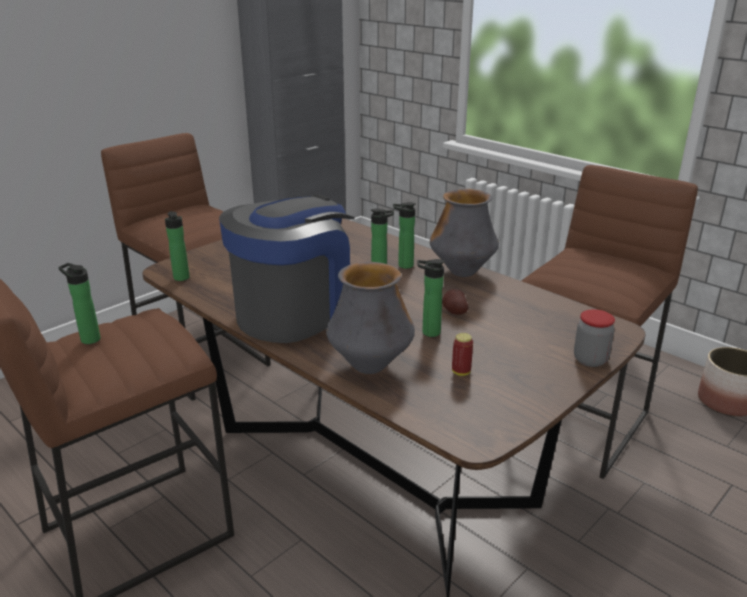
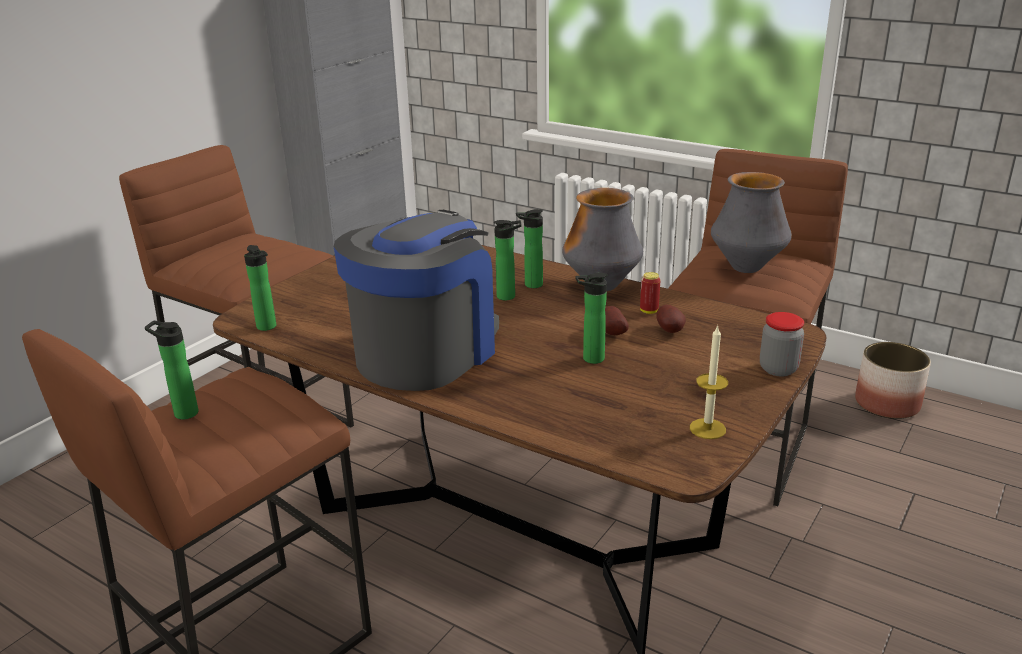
camera: 10 degrees left, 0 degrees up
vase [326,262,415,374] -> vase moved to [711,172,792,273]
can [452,333,473,376] -> can moved to [640,272,660,314]
none -> potato [656,305,686,333]
none -> candle [690,325,728,439]

